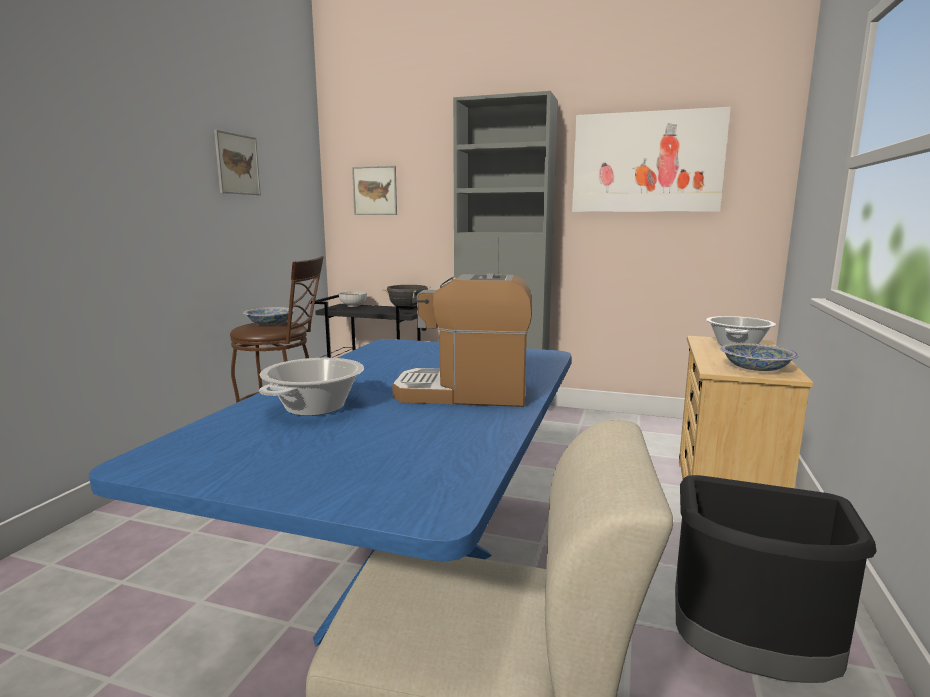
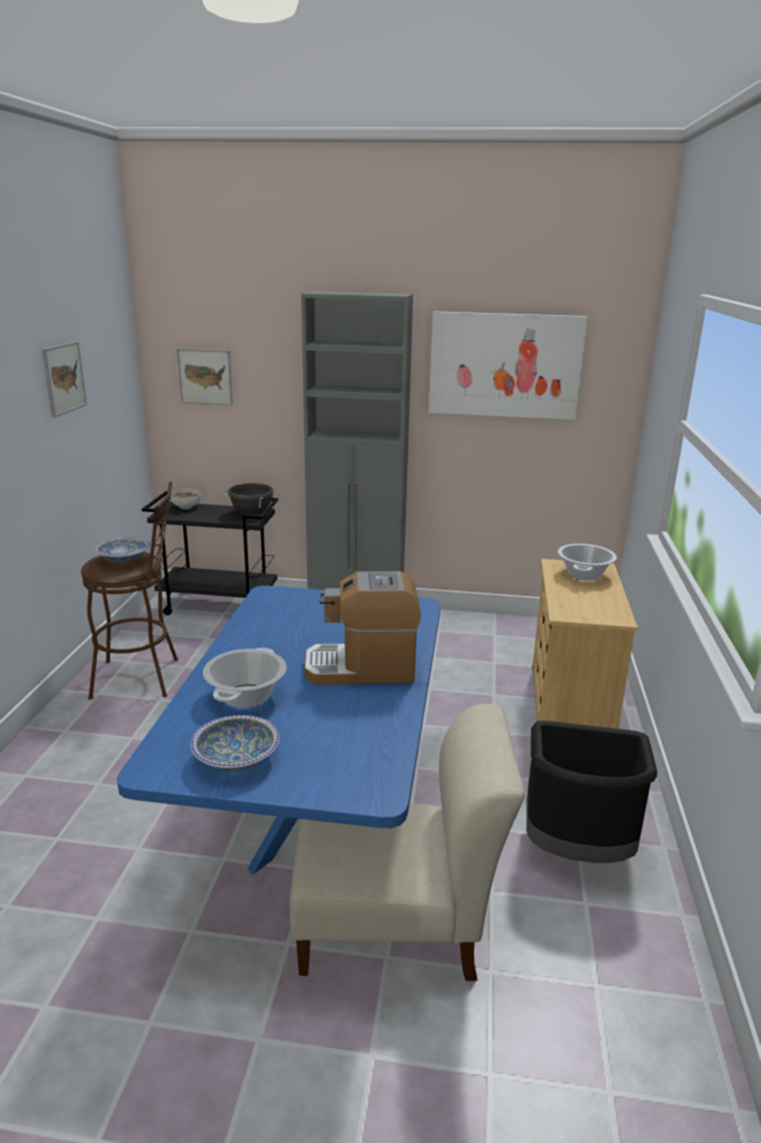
camera: 10 degrees left, 10 degrees up
bowl [720,343,799,371] -> bowl moved to [191,715,280,772]

